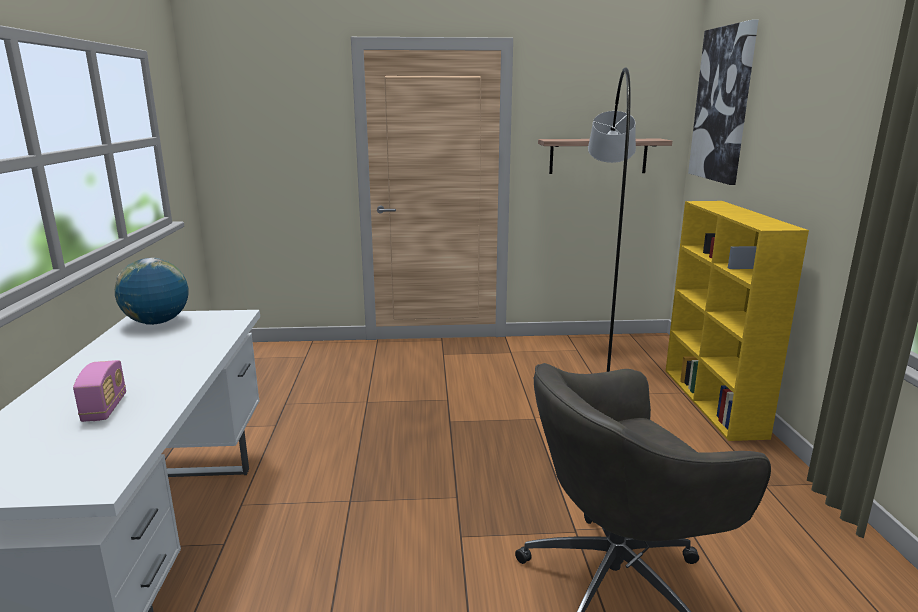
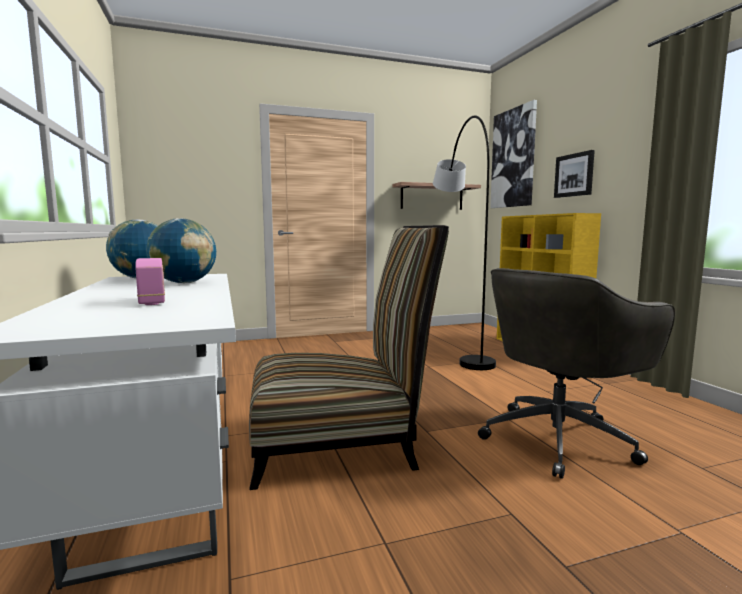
camera: 15 degrees left, 10 degrees down
none -> globe [147,218,216,283]
none -> chair [249,225,449,490]
none -> picture [554,150,595,198]

